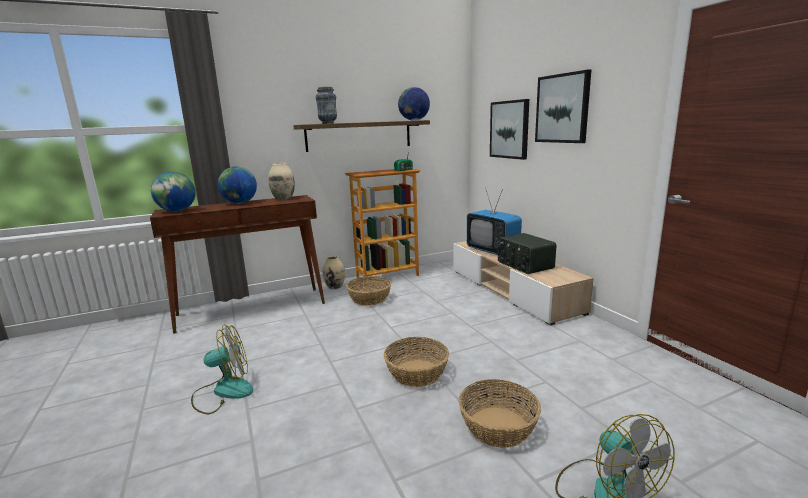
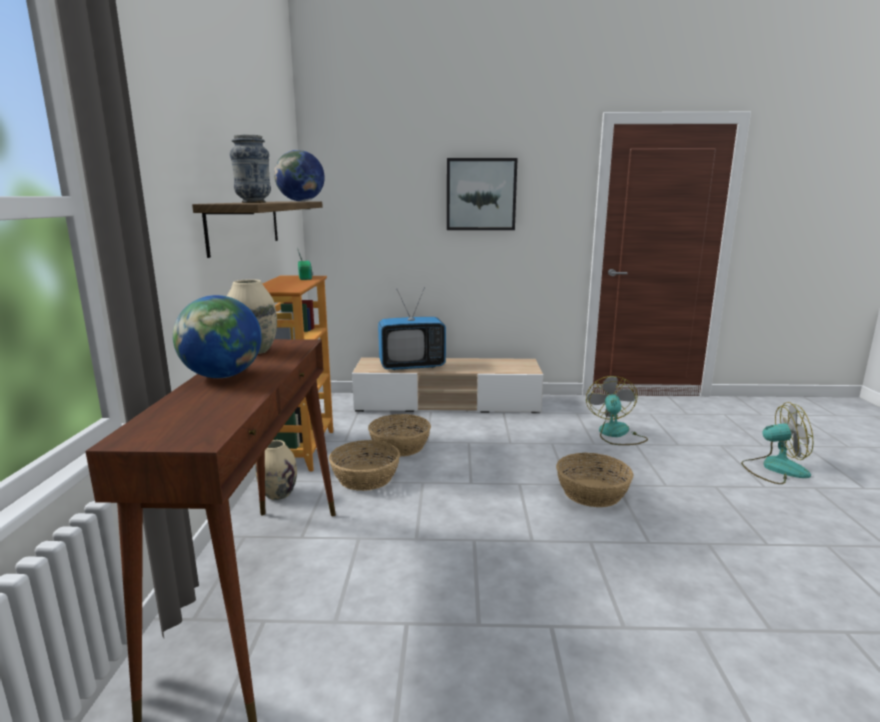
camera: 65 degrees left, 0 degrees up
globe [151,172,196,212] -> none
fan [191,324,253,414] -> fan moved to [586,376,648,445]
basket [459,379,541,448] -> basket moved to [368,414,431,457]
picture [490,99,529,160] -> none
radio [497,233,556,274] -> none

